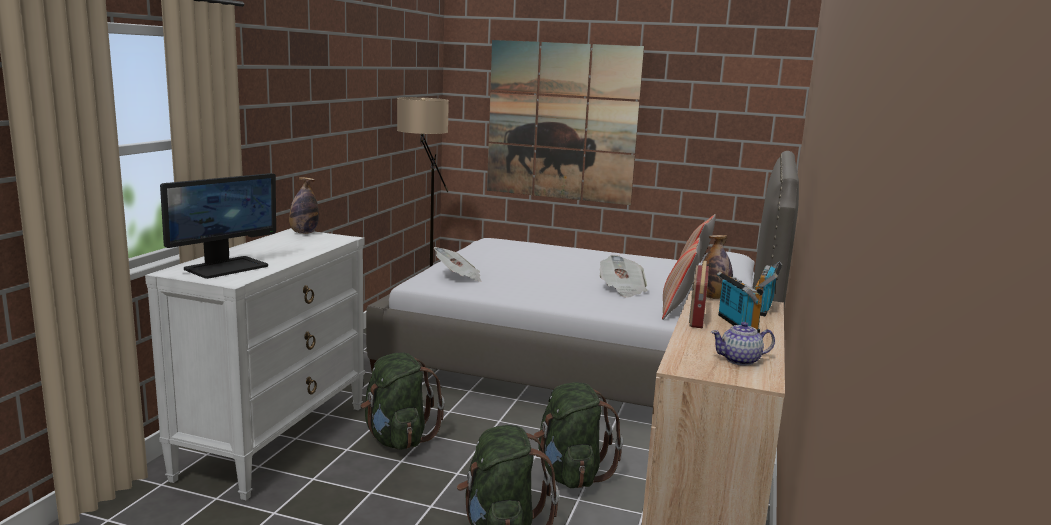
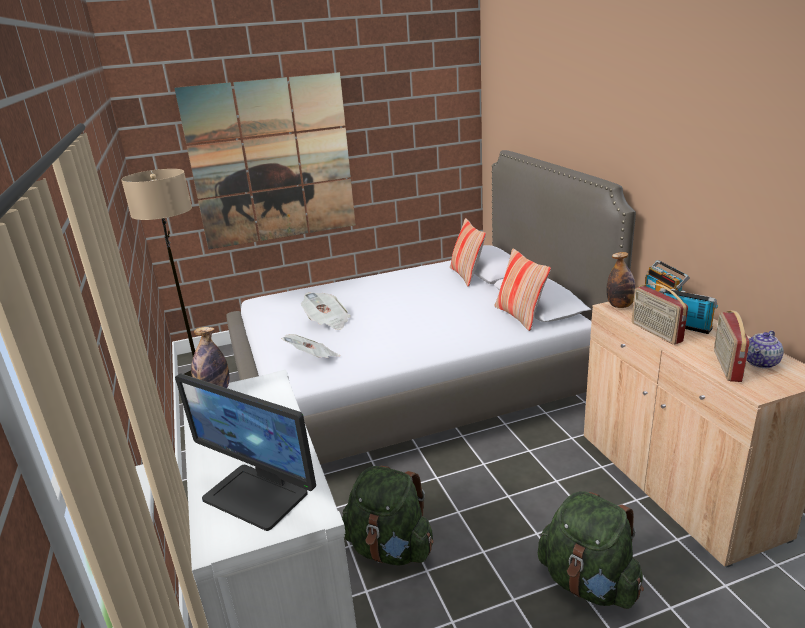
camera: 35 degrees left, 10 degrees up
monitor [160,173,276,279] -> monitor turned 120 degrees clockwise [175,373,316,531]
green backpack [534,382,623,488] -> none
newspaper [599,255,648,298] -> newspaper moved to [301,292,351,330]
none -> radio [714,311,750,382]

